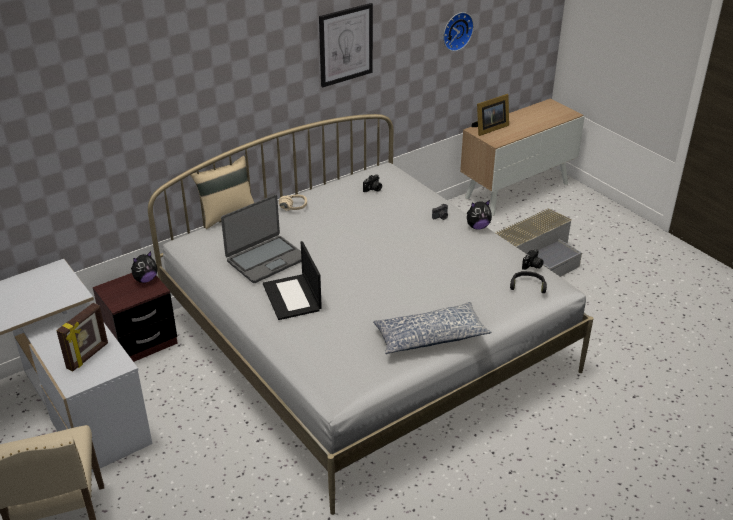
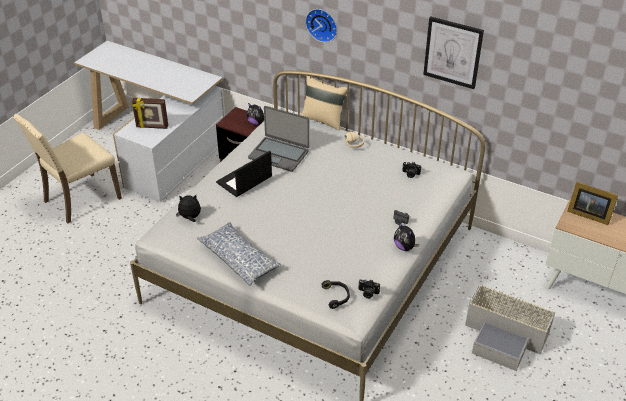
camera: 65 degrees right, 5 degrees up
wall clock [443,12,474,51] -> wall clock moved to [305,9,337,43]
none -> plush toy [176,195,201,222]

